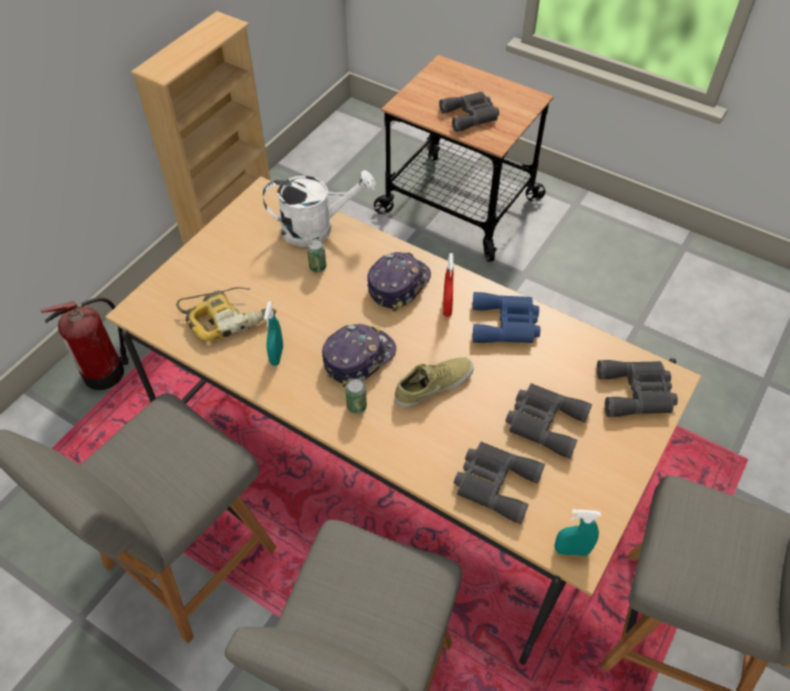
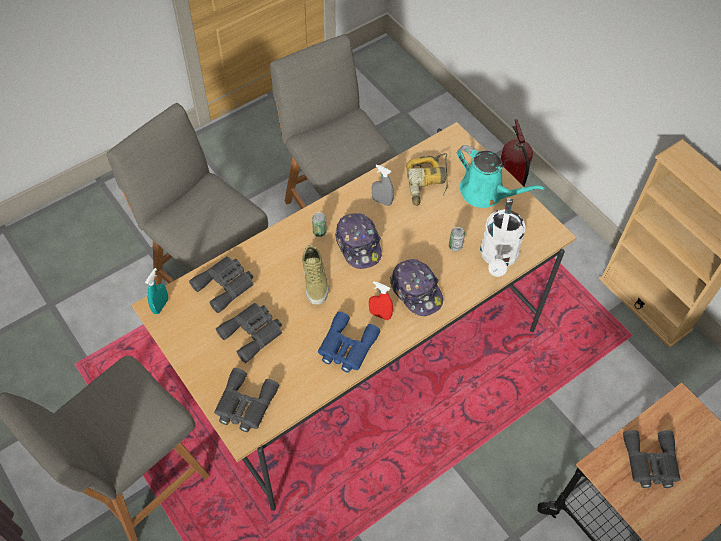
camera: 110 degrees right, 5 degrees up
turquoise spray bottle [264,302,283,366] -> grey spray bottle [372,164,394,206]
none -> turquoise watering can [457,145,545,208]

